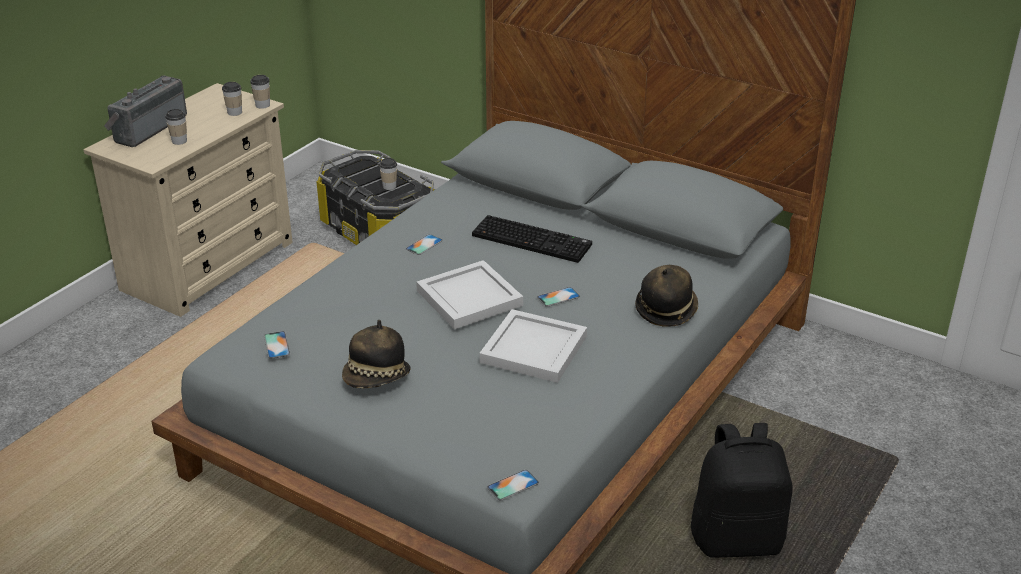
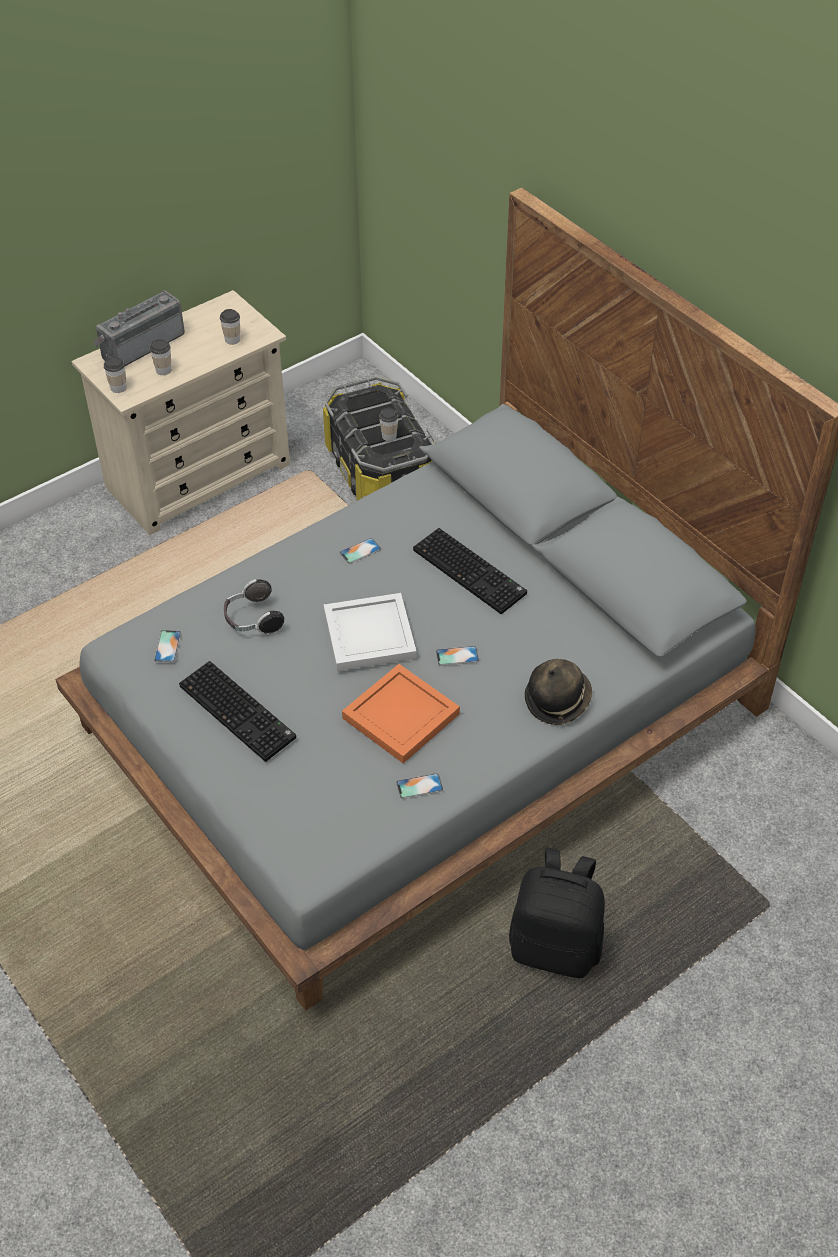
camera: 20 degrees right, 15 degrees up
cup [250,75,270,109] -> cup moved to [104,357,127,393]
hat [342,320,410,388] -> keyboard [179,661,296,762]
white tray [479,309,587,383] -> orange tray [342,664,460,763]
phone [487,470,539,501] -> phone moved to [396,773,443,799]
none -> headphones [224,579,284,634]

